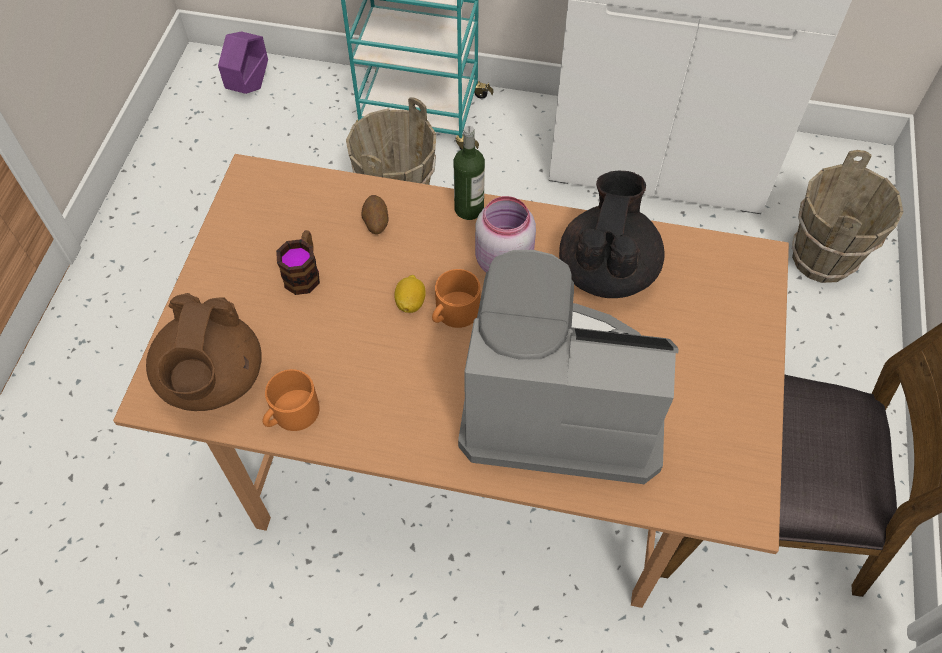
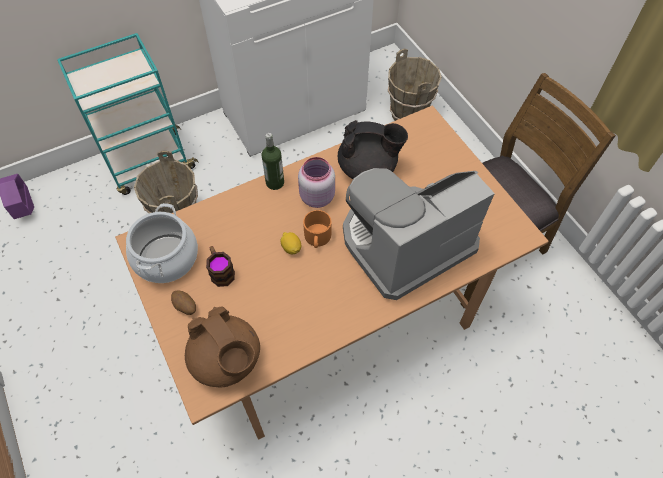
camera: 40 degrees left, 0 degrees up
orange mug [263,369,320,431] -> none
potato [362,195,389,234] -> potato moved to [171,291,196,315]
black teapot [559,171,665,298] -> black teapot turned 120 degrees clockwise [338,120,408,179]
none -> cooking pot [126,203,198,283]

